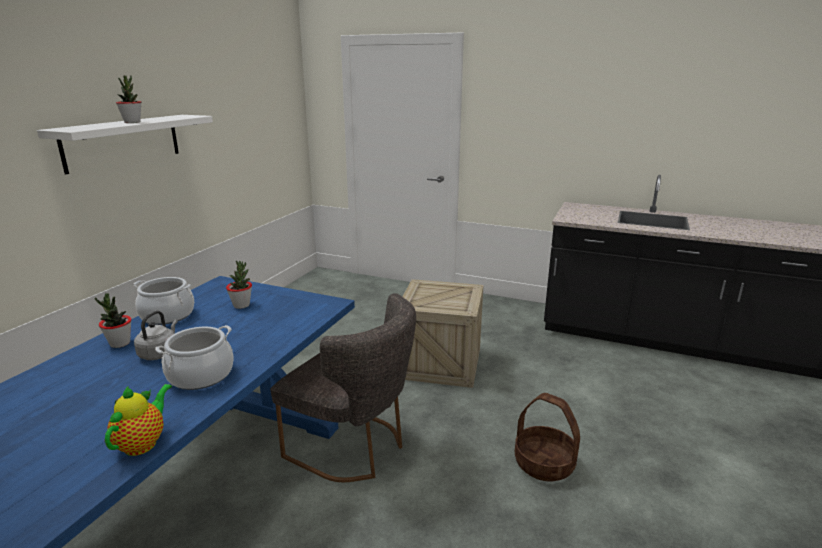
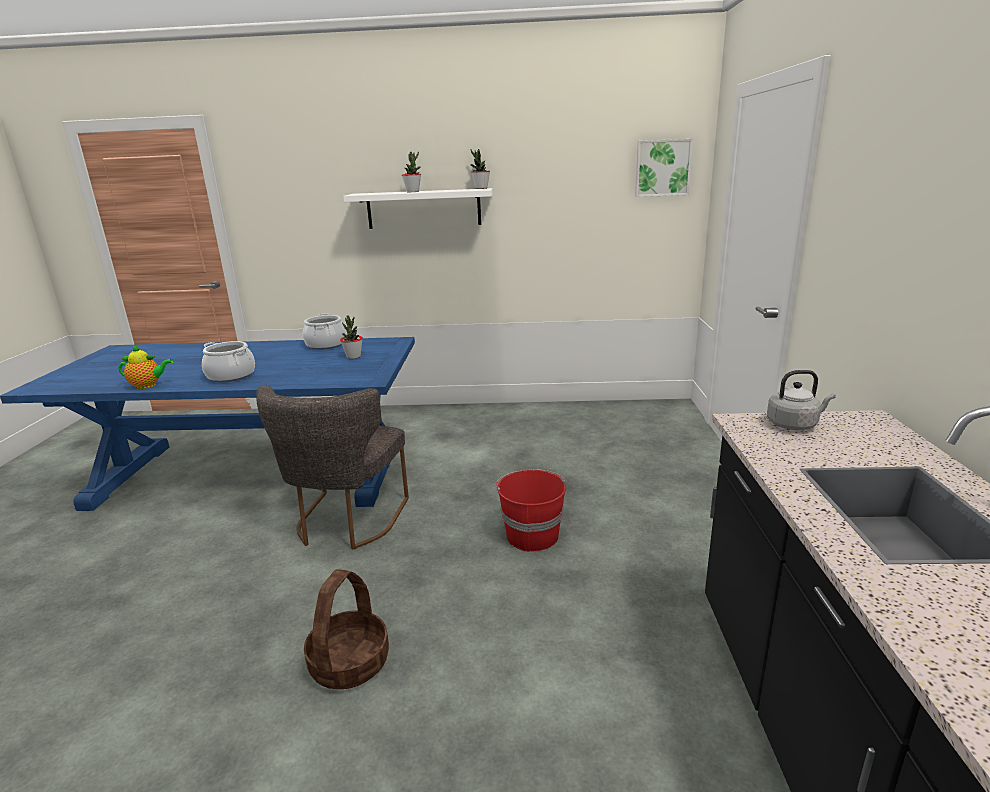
camera: 70 degrees right, 0 degrees up
potted plant [95,293,132,348] -> potted plant moved to [470,149,490,189]
grey kettle [134,311,178,360] -> grey kettle moved to [767,370,836,430]
crate [402,279,483,388] -> red bucket [496,469,566,552]
none -> picture [635,139,693,197]

